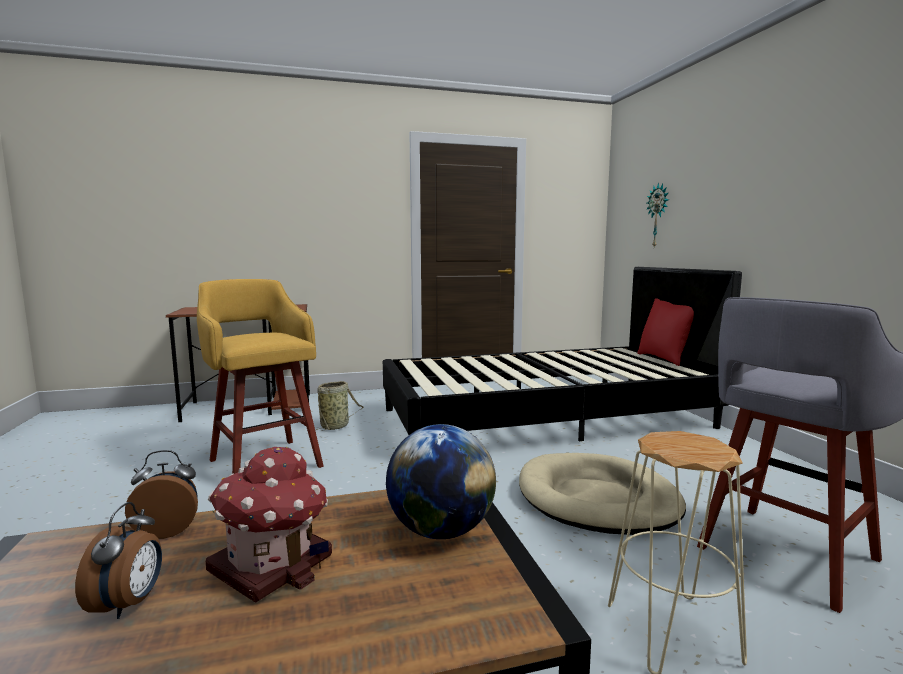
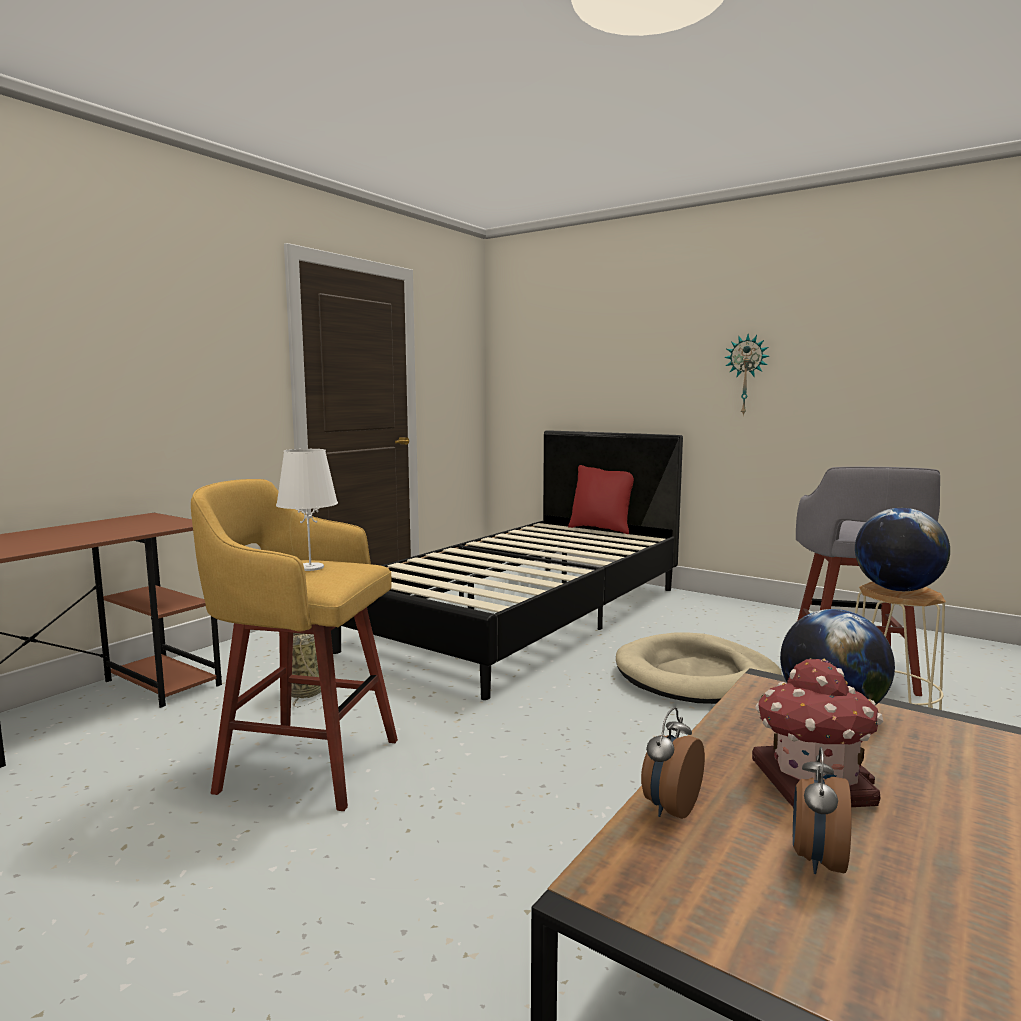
camera: 40 degrees left, 0 degrees up
alarm clock [75,502,162,619] -> alarm clock turned 120 degrees counterclockwise [793,747,851,874]
wall clock [646,183,669,247] -> wall clock moved to [724,334,769,416]
none -> white table lamp [276,449,338,571]
none -> globe [855,508,950,591]

